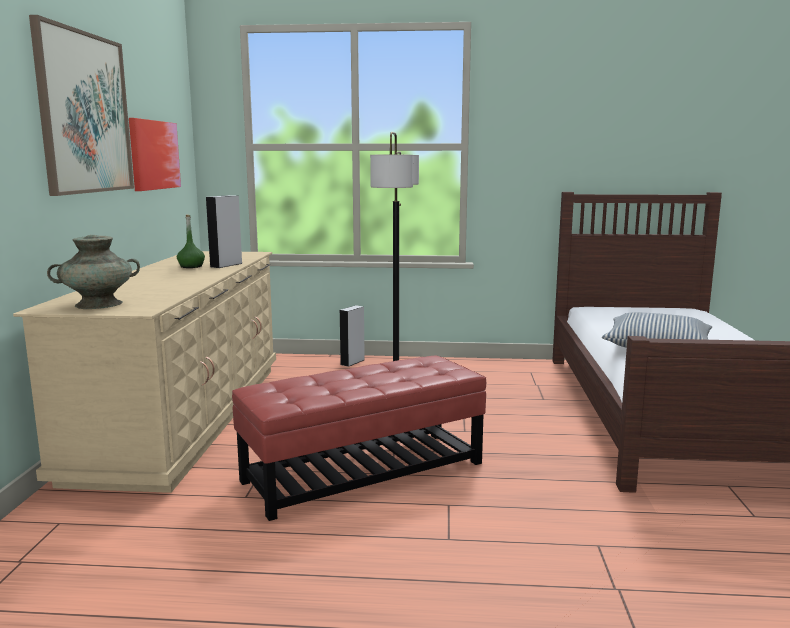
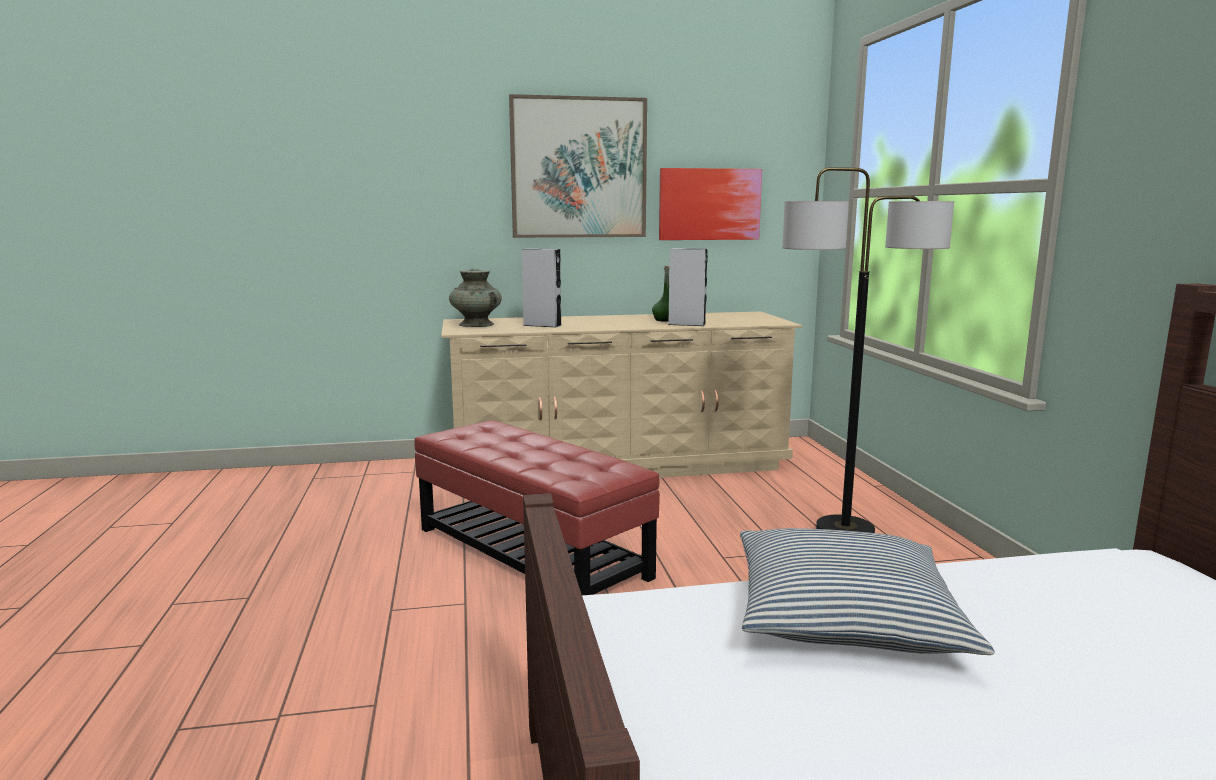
camera: 75 degrees right, 0 degrees up
grey speaker [340,305,365,367] -> grey speaker moved to [522,249,562,327]

